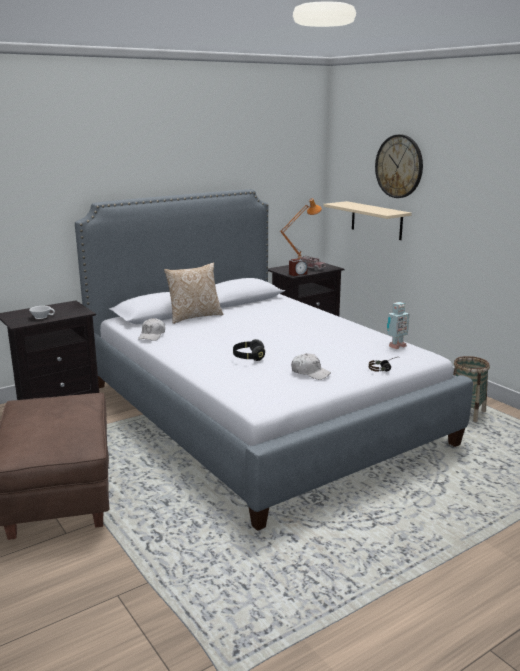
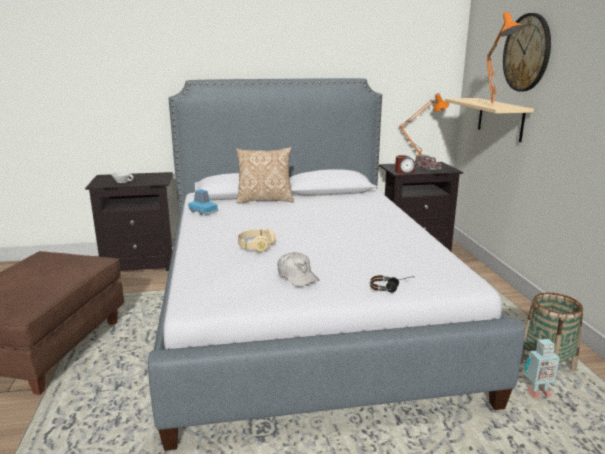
camera: 25 degrees right, 0 degrees up
white cap [138,318,165,341] -> blue toy car [188,189,218,215]
black headphones [233,339,265,361] -> beige headphones [238,228,276,252]
toy robot [387,302,409,349] -> toy robot moved to [525,339,560,399]
none -> orange table lamp [487,12,523,106]

